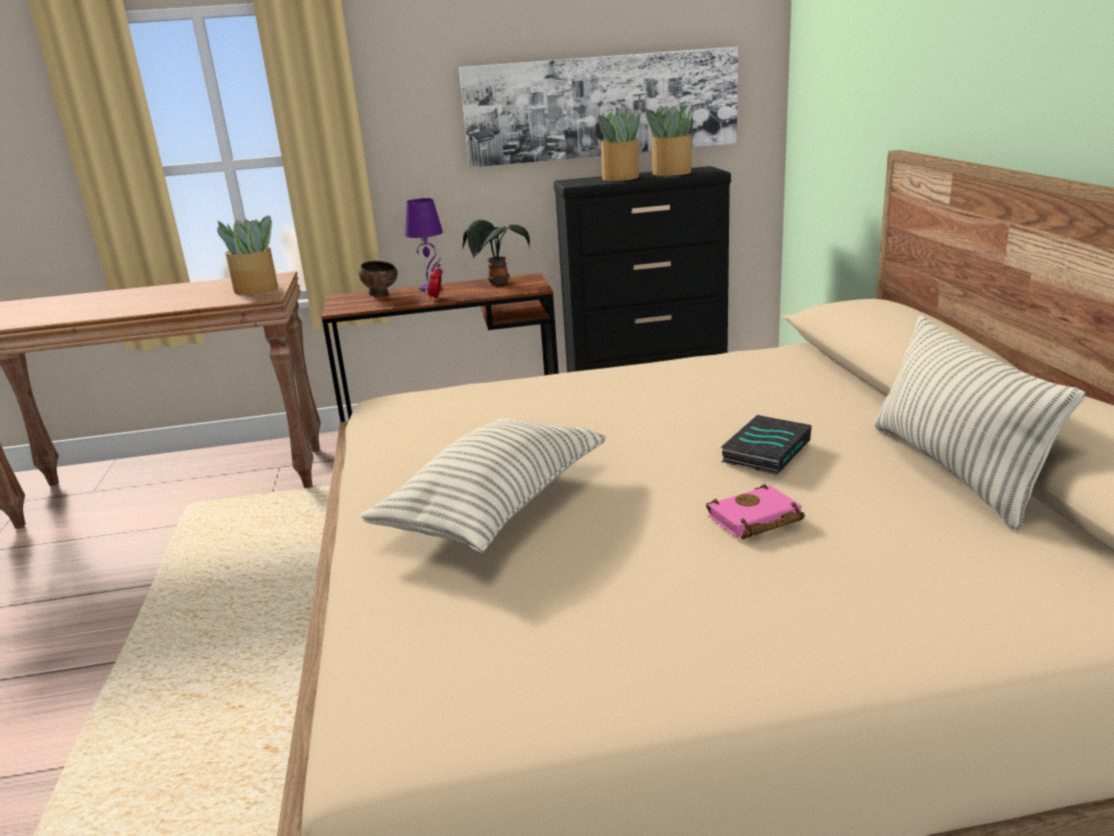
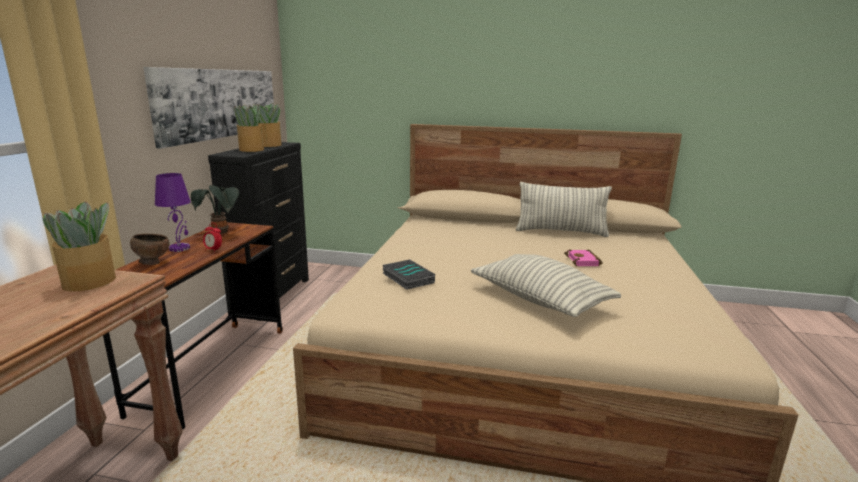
camera: 70 degrees left, 5 degrees down
book [721,415,812,475] -> book moved to [383,260,435,290]

